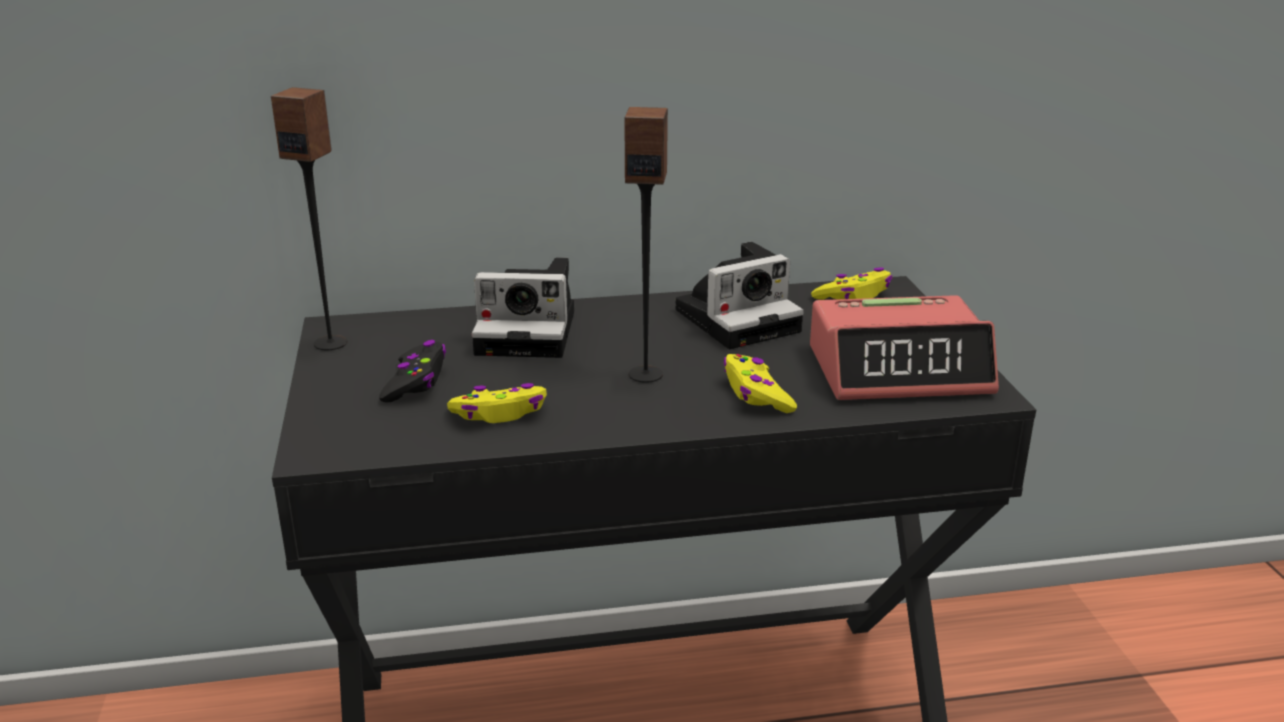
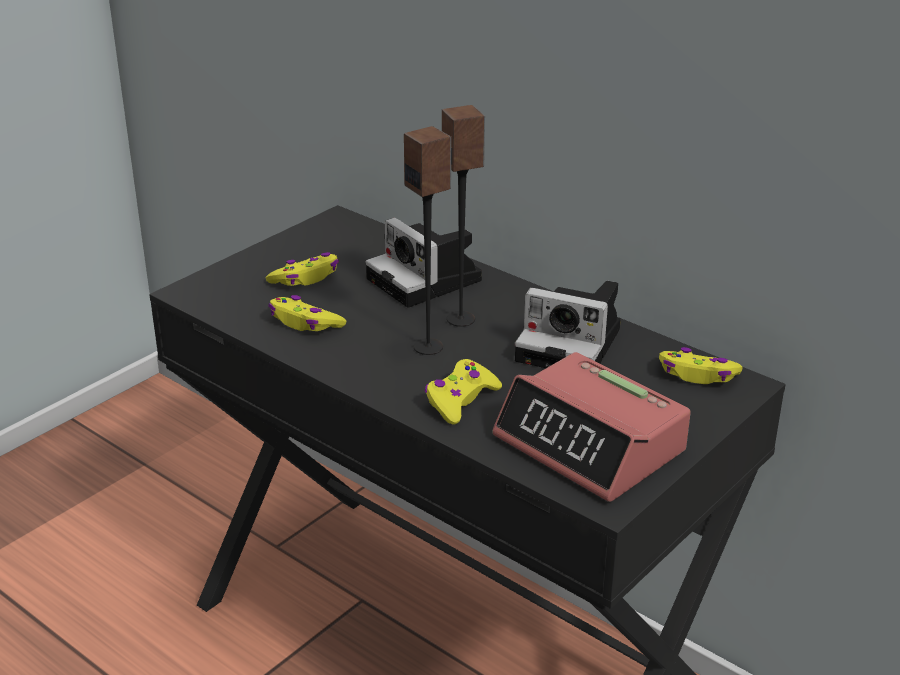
camera: 50 degrees right, 5 degrees up
speaker [271,87,347,350] -> speaker moved to [442,105,485,327]
black game controller [379,340,446,402] -> yellow game controller [265,252,339,286]

